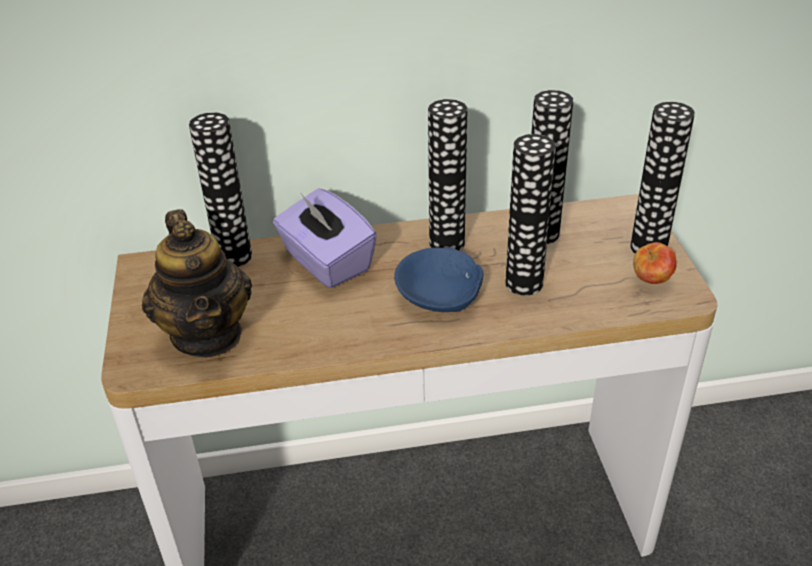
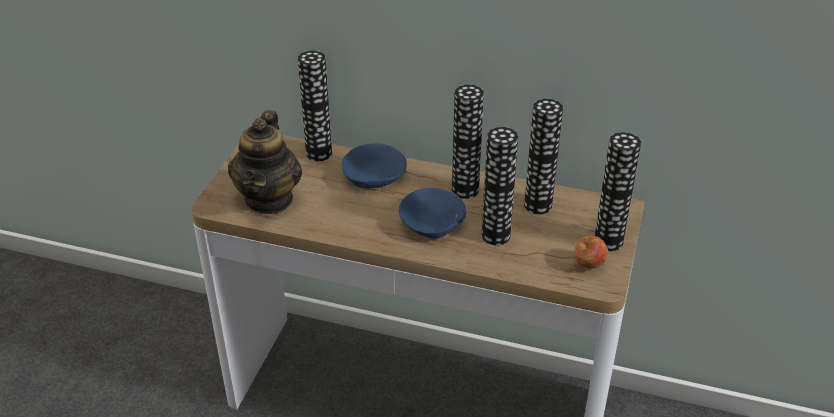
camera: 25 degrees right, 0 degrees up
purple tissue box [273,188,377,288] -> blue bowl [342,143,407,189]

